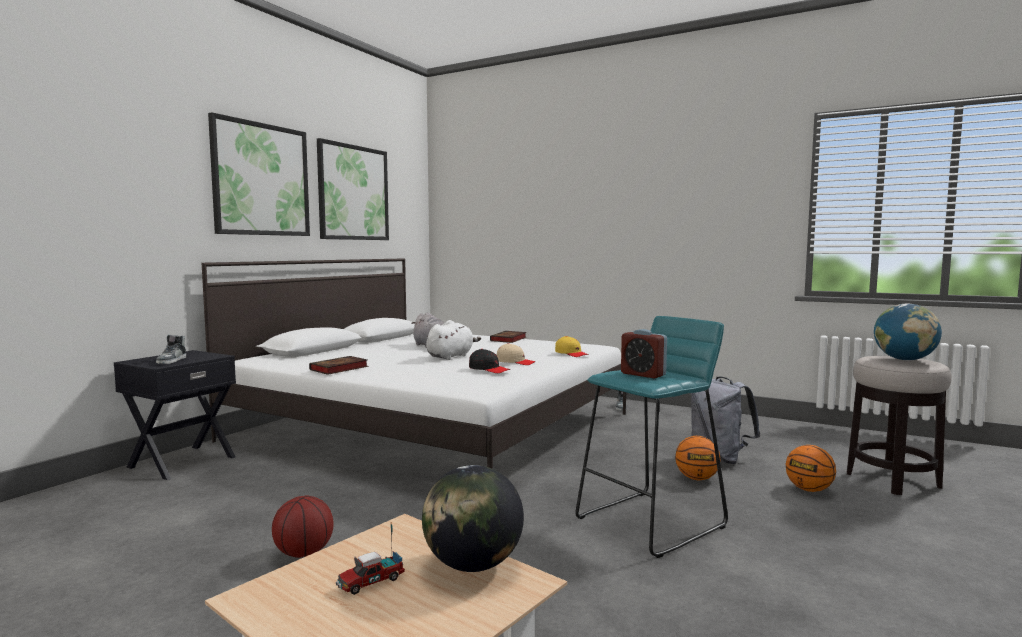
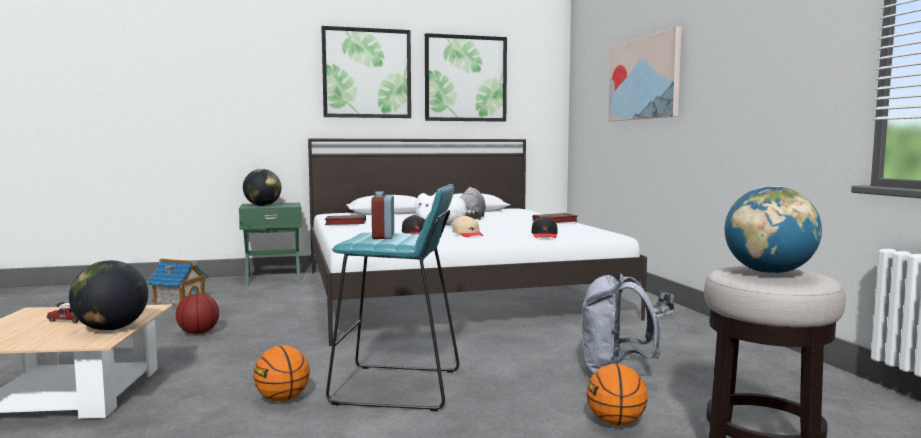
camera: 45 degrees right, 0 degrees up
black nightstand [114,350,236,480] -> green nightstand [239,203,302,286]
shoe [156,335,186,364] -> globe [243,169,281,206]
yellow cap [555,336,589,357] -> black cap [531,216,558,238]
basketball [675,436,721,480] -> basketball moved to [253,345,310,402]
none -> toy house [147,259,209,305]
none -> picture [608,26,682,121]

